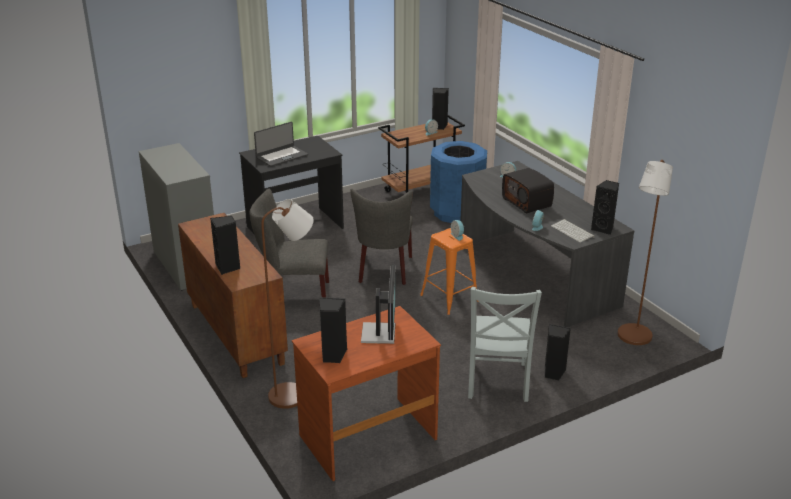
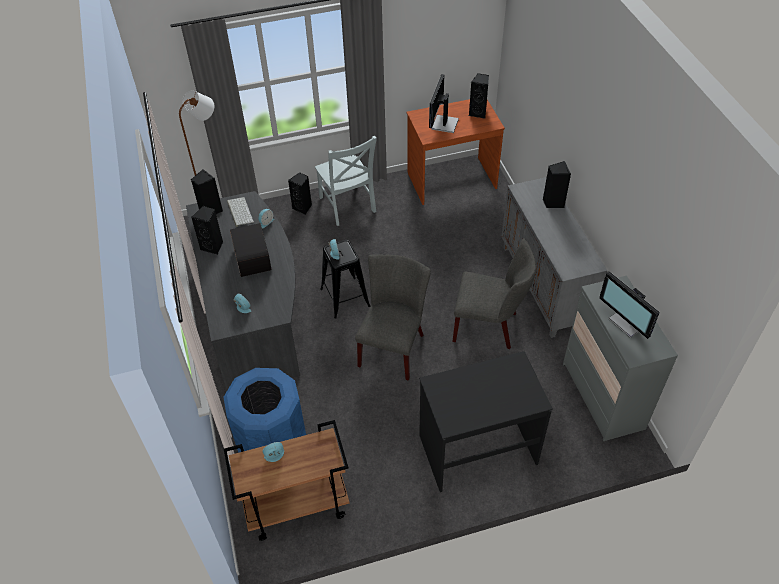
camera: 165 degrees left, 20 degrees up
brown cabinet [178,213,288,378] -> grey cabinet [501,177,608,338]
laptop [254,122,308,167] -> none
brown floor lamp [261,199,314,409] -> none
orange stool [420,228,478,315] -> black stool [320,239,370,319]
black speaker [432,88,449,130] -> black speaker moved to [191,206,223,255]
grey chair [468,287,542,402] -> grey chair turned 135 degrees clockwise [315,136,377,226]
none -> monitor [599,271,660,339]

